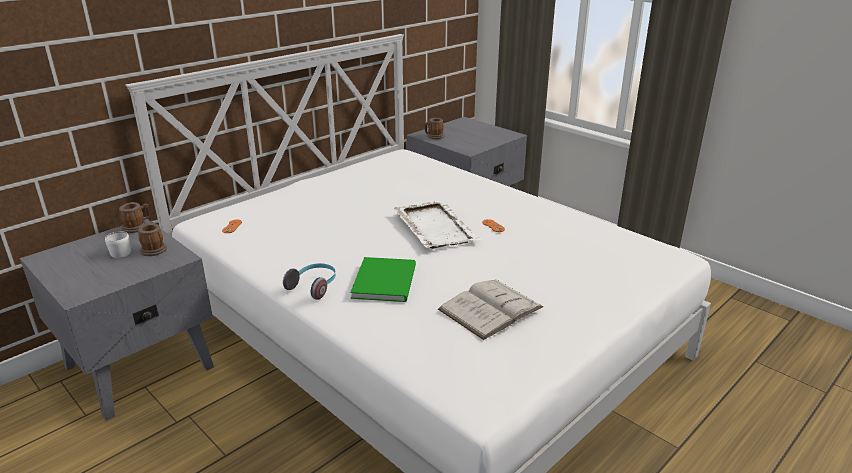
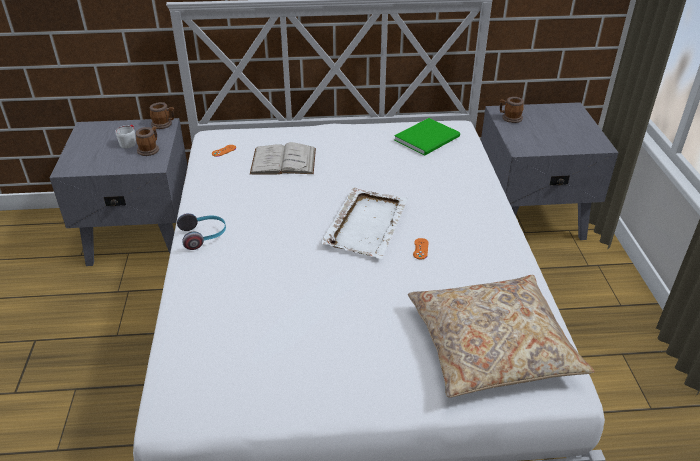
camera: 40 degrees right, 10 degrees up
green book [350,257,416,302] -> green book moved to [394,118,460,156]
white book [438,279,543,340] -> white book moved to [250,142,316,175]
none -> beige pillow [408,275,595,397]

